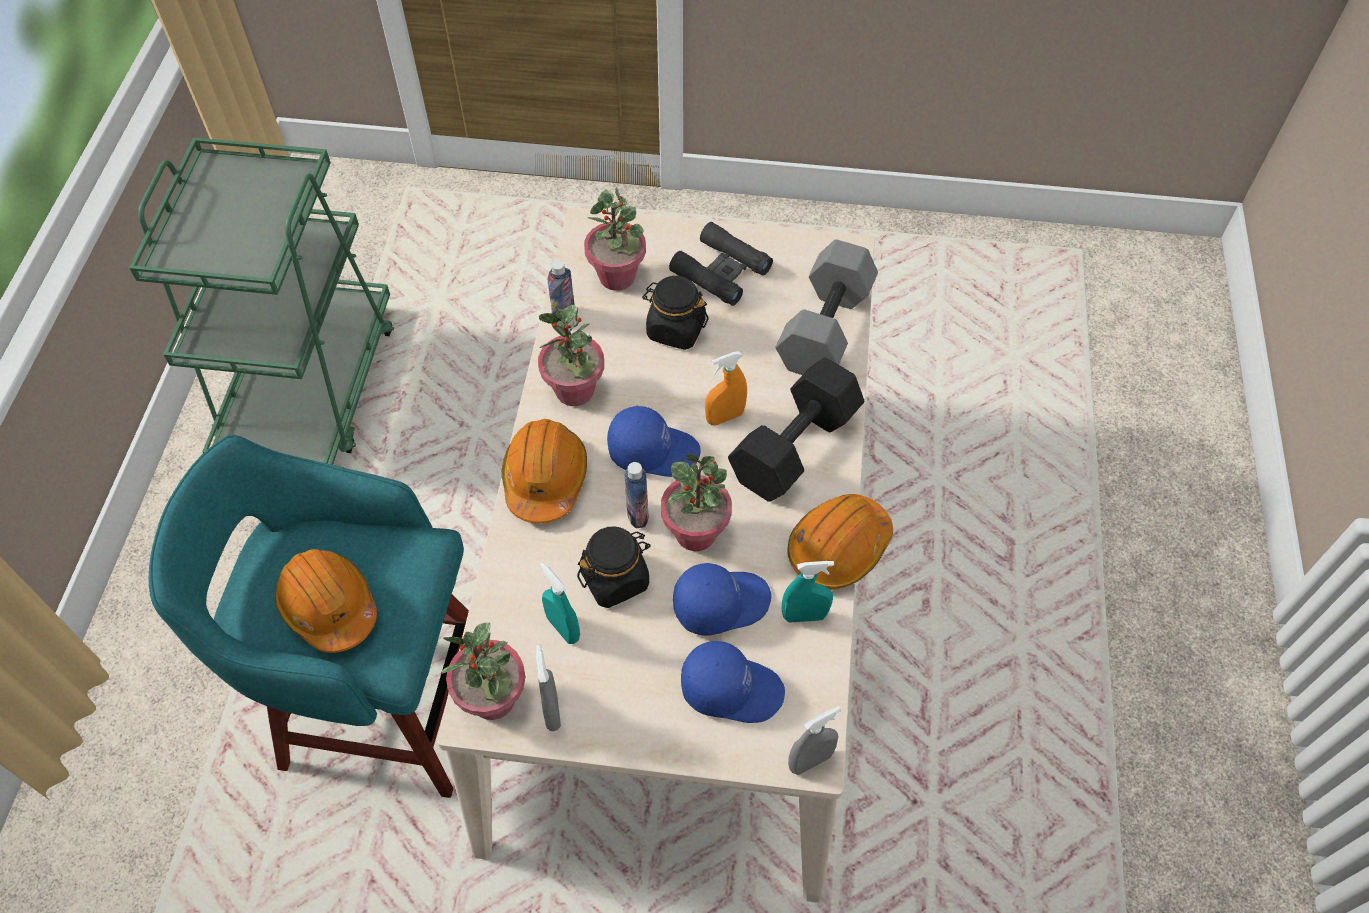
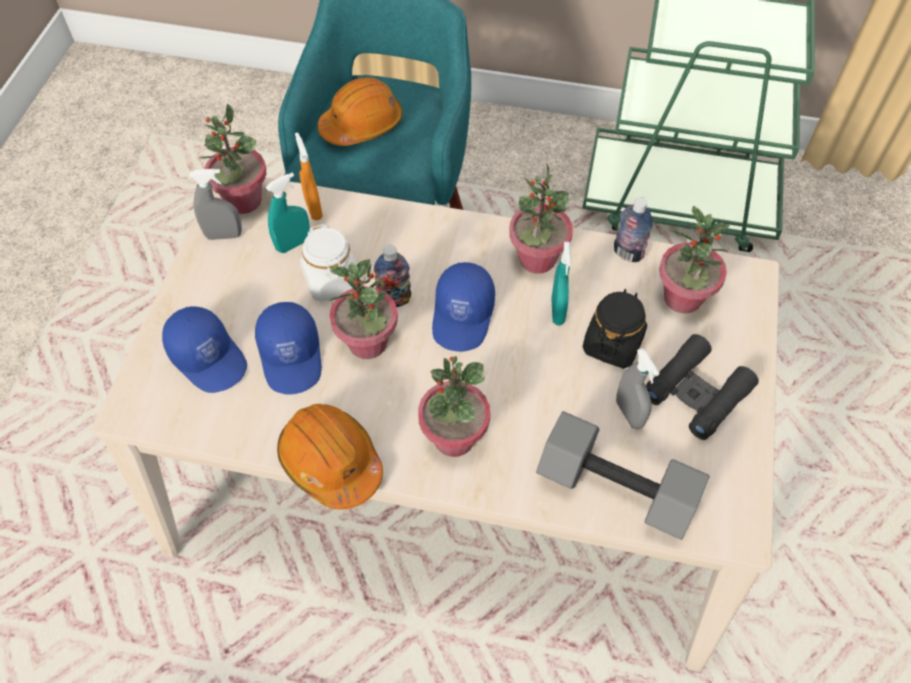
camera: 95 degrees right, 0 degrees up
orange hard hat [502,419,587,524] -> none
black jar [577,527,651,608] -> white jar [300,224,360,302]
blue cap [681,641,785,723] -> blue cap turned 60 degrees counterclockwise [162,306,247,393]
orange spray bottle [705,352,747,425] -> orange spray bottle moved to [295,132,323,220]
black dumbbell [728,357,865,502] -> potted plant [418,356,490,457]
turquoise spray bottle [782,561,834,622] -> turquoise spray bottle moved to [552,242,571,325]
grey spray bottle [788,707,841,775] -> grey spray bottle moved to [616,348,660,430]

